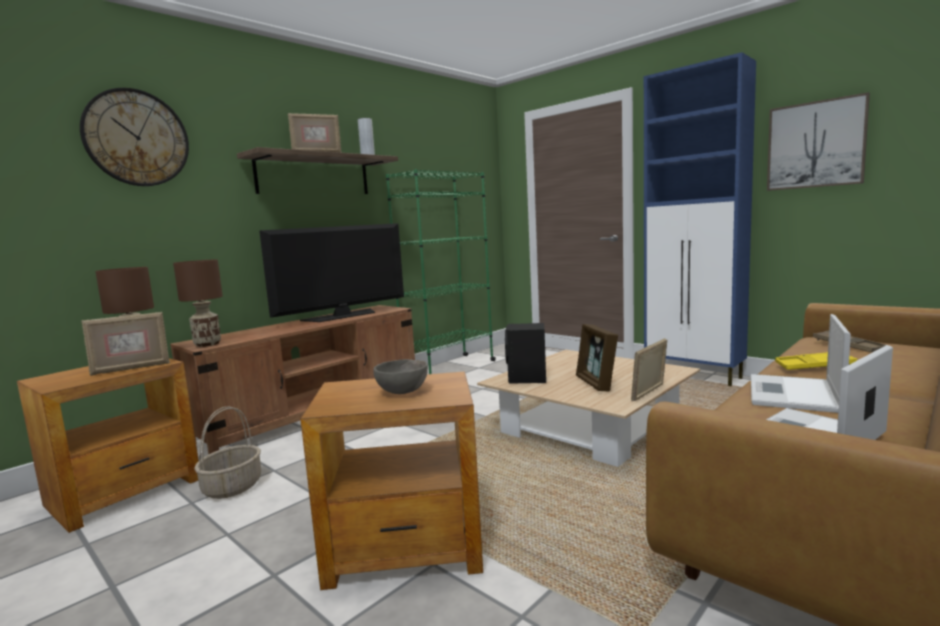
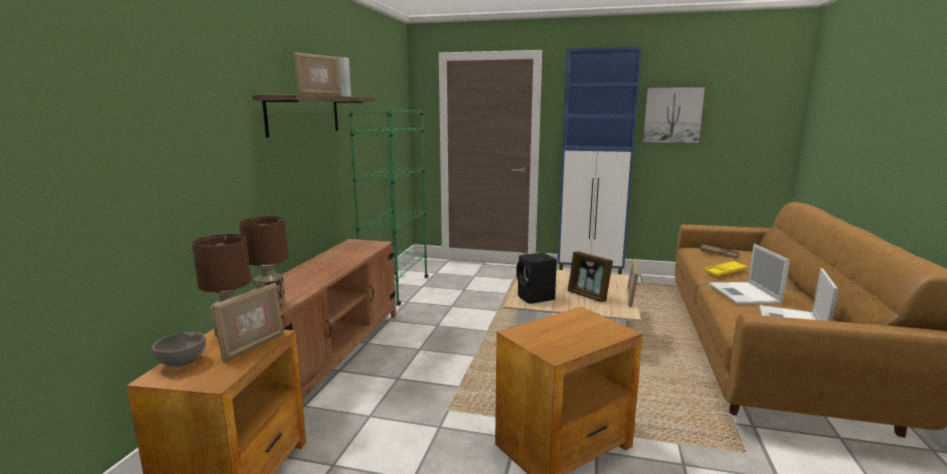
camera: 30 degrees left, 5 degrees up
wall clock [80,88,189,186] -> none
basket [194,407,261,499] -> none
television [259,223,404,322] -> none
grey bowl [373,359,428,394] -> grey bowl moved to [152,332,206,367]

